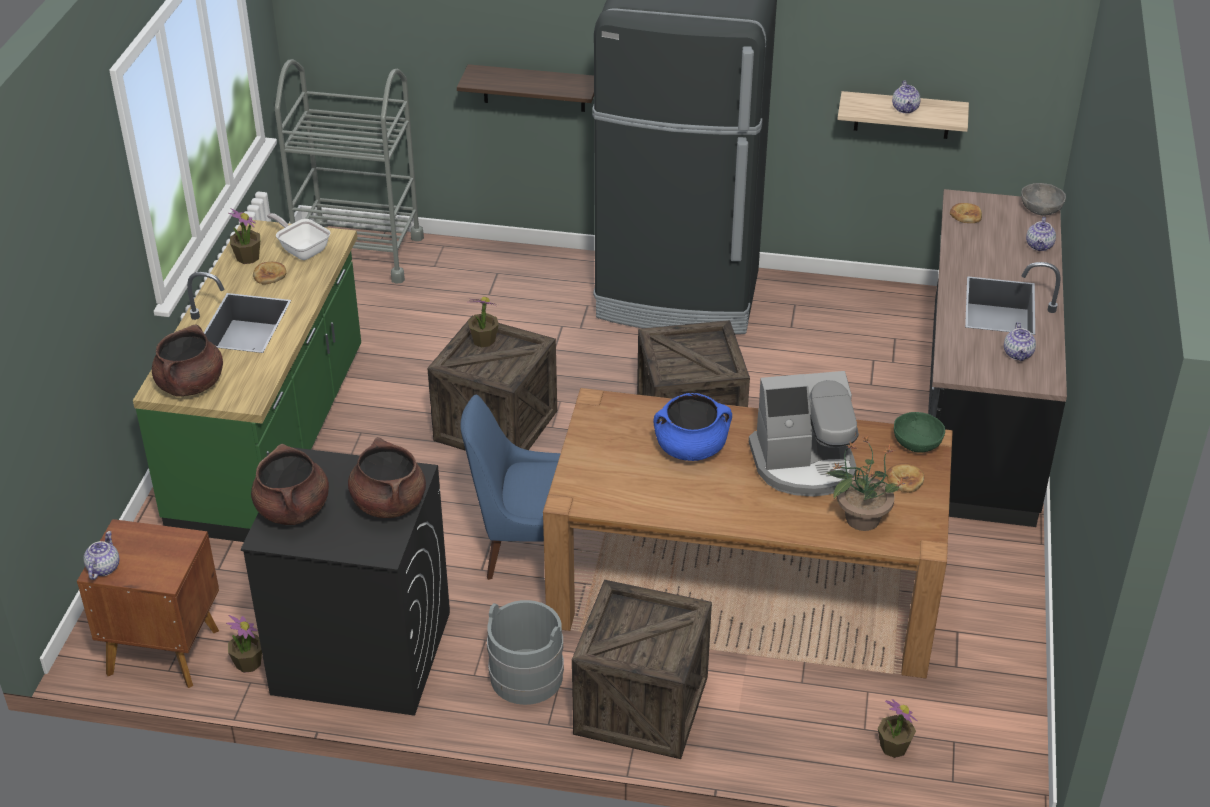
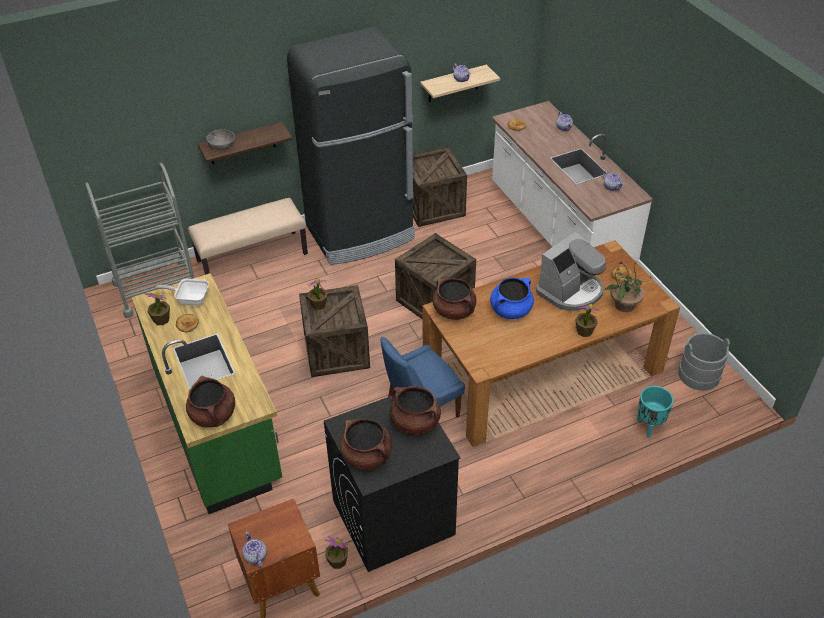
camera: 35 degrees left, 5 degrees up
grey bucket [487,600,564,705] -> grey bucket moved to [678,333,730,391]
crate [572,580,712,759] -> crate moved to [413,147,467,227]
potted plant [878,699,917,758] -> potted plant moved to [575,304,600,337]
green bowl [894,412,945,453] -> none
black counter [928,189,1067,527] -> white counter [492,101,653,264]
grey bowl [1021,183,1066,215] -> grey bowl moved to [206,129,235,150]
none -> beige bench [188,198,308,275]
none -> brown cooking pot [433,278,477,320]
none -> turquoise planter [637,386,674,438]

